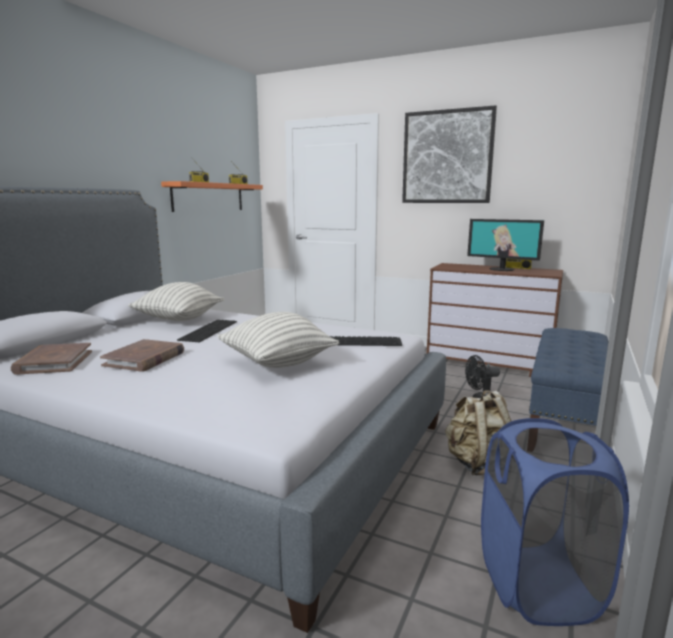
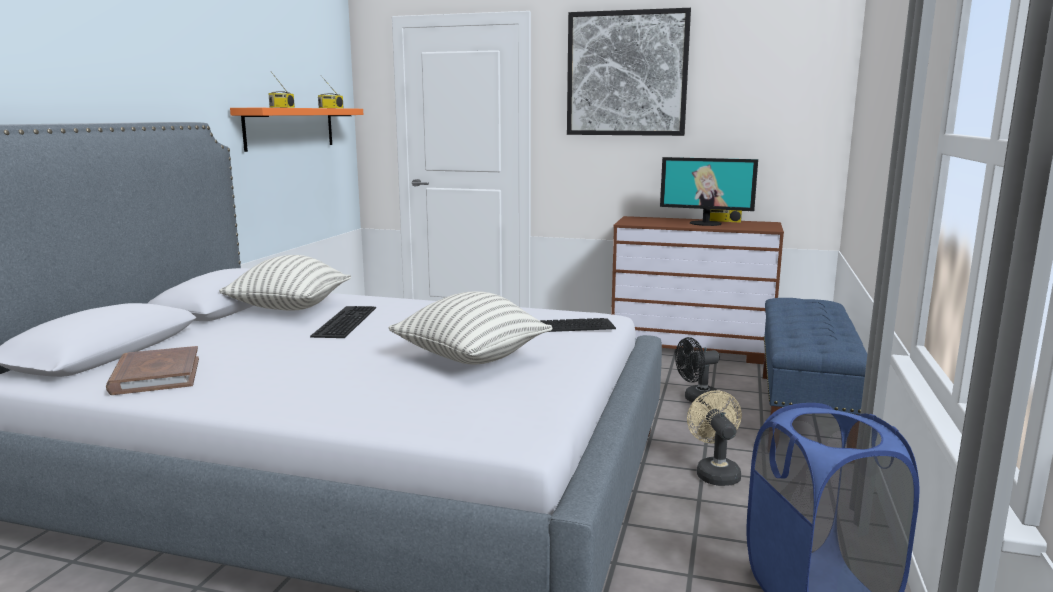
camera: 10 degrees left, 0 degrees up
brown book [100,339,184,372] -> none
beige backpack [445,390,511,475] -> beige fan [687,390,742,486]

